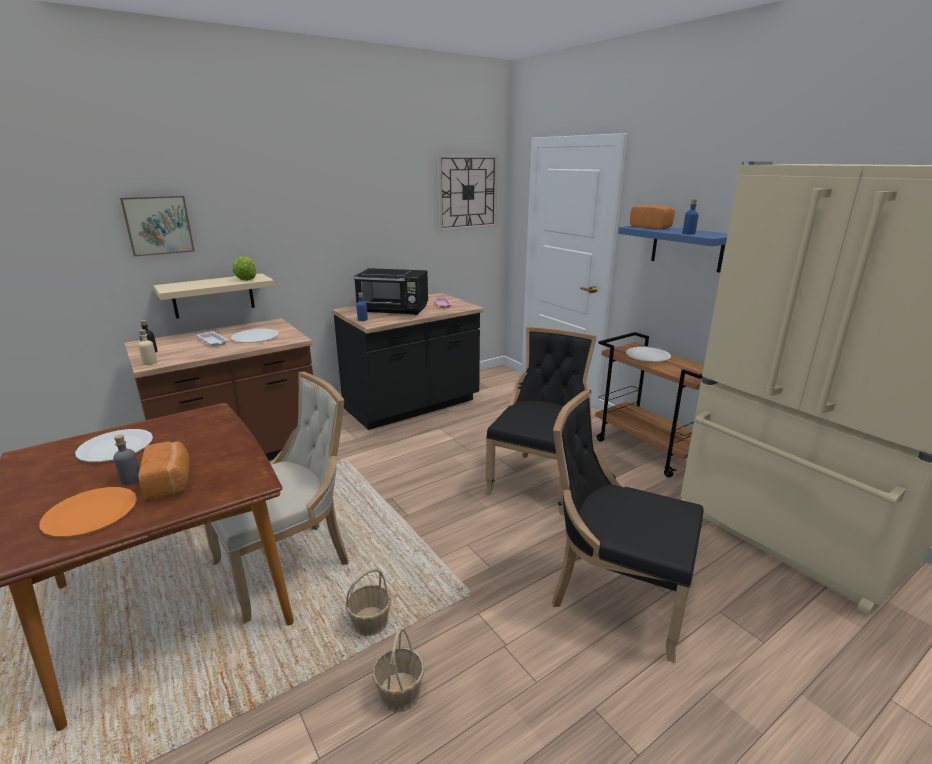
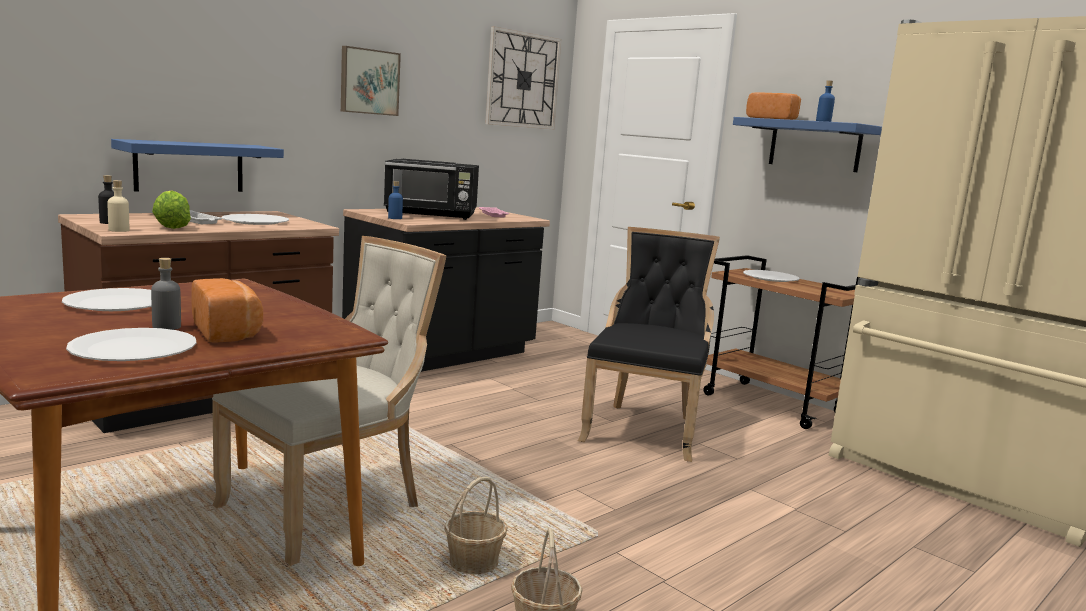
camera: 10 degrees left, 10 degrees down
orange plate [39,487,137,537] -> white plate [66,328,197,361]
picture [120,196,194,256] -> picture moved to [341,46,401,116]
beige shelf [154,273,275,319] -> blue shelf [111,139,284,192]
lettuce [233,256,257,281] -> lettuce moved to [152,191,191,229]
black chair [552,391,704,663] -> none

